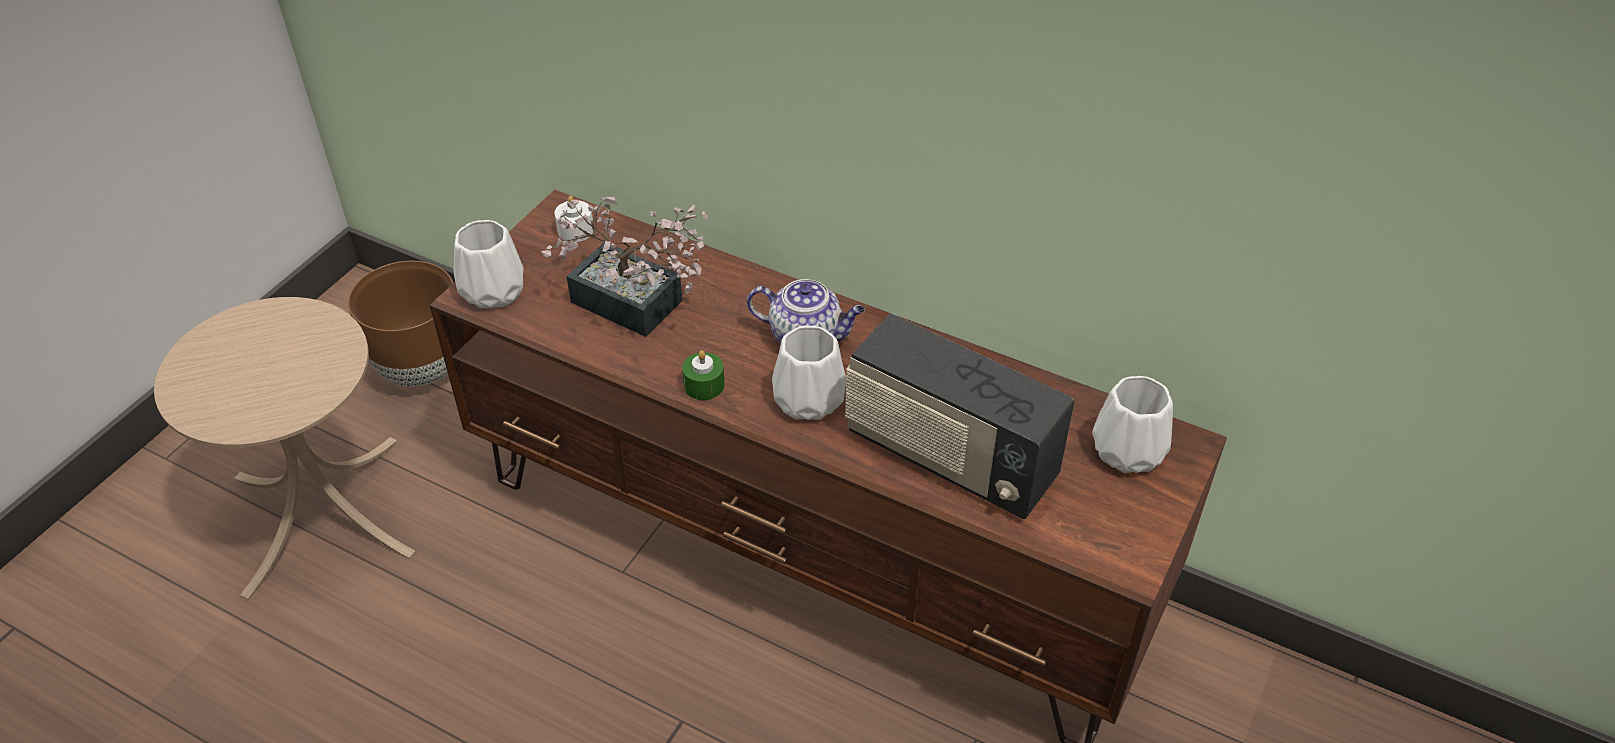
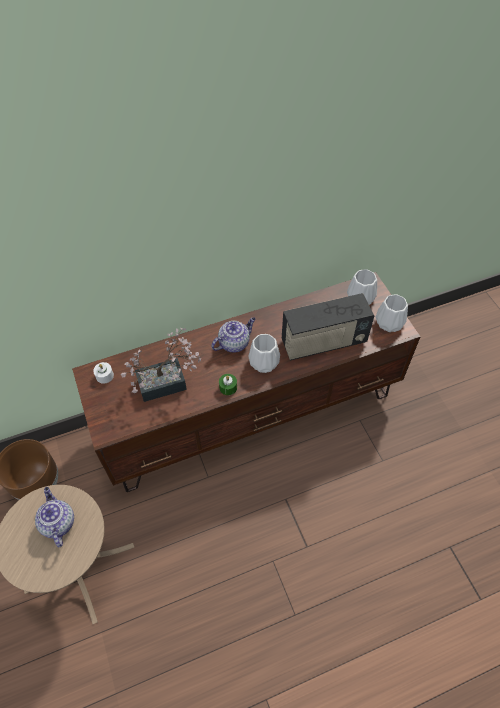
camera: 50 degrees left, 10 degrees up
white vase [454,220,524,308] -> white vase moved to [376,294,408,332]
none -> teapot [35,487,74,547]

